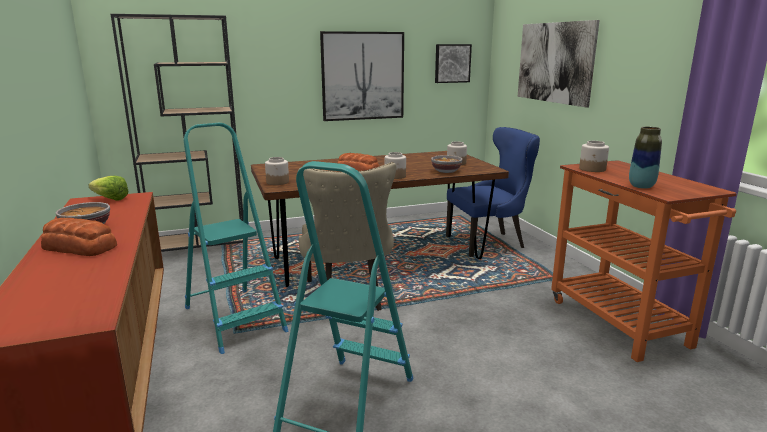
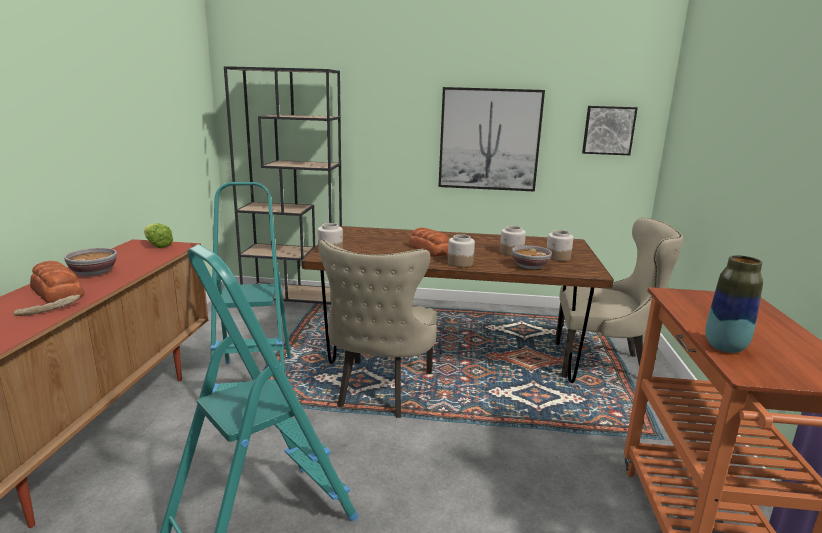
camera: 25 degrees right, 0 degrees up
blue chair [446,127,540,257] -> beige chair [555,218,683,378]
picture [518,20,600,108] -> none
jar [579,141,609,172] -> jar moved to [500,226,526,256]
none -> bread [13,294,80,316]

